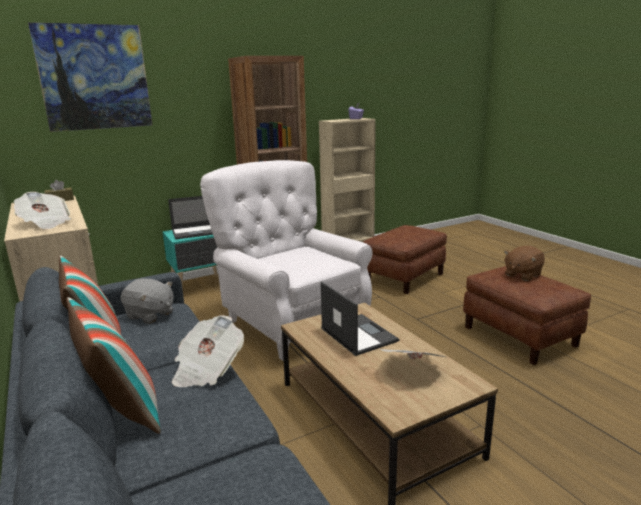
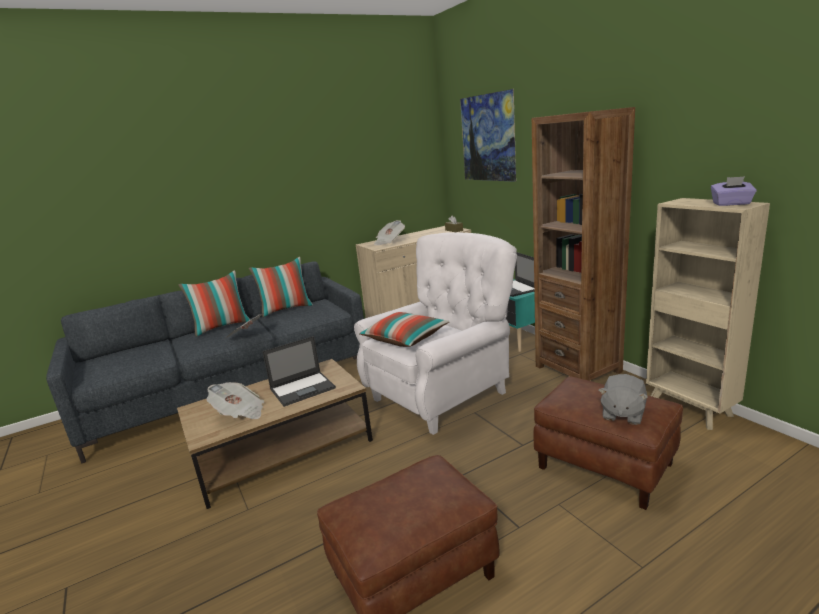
camera: 90 degrees right, 0 degrees up
grey plush toy [121,279,174,324] -> grey plush toy moved to [598,374,648,425]
brown plush toy [504,246,545,281] -> none
none -> pillow [359,312,449,347]

